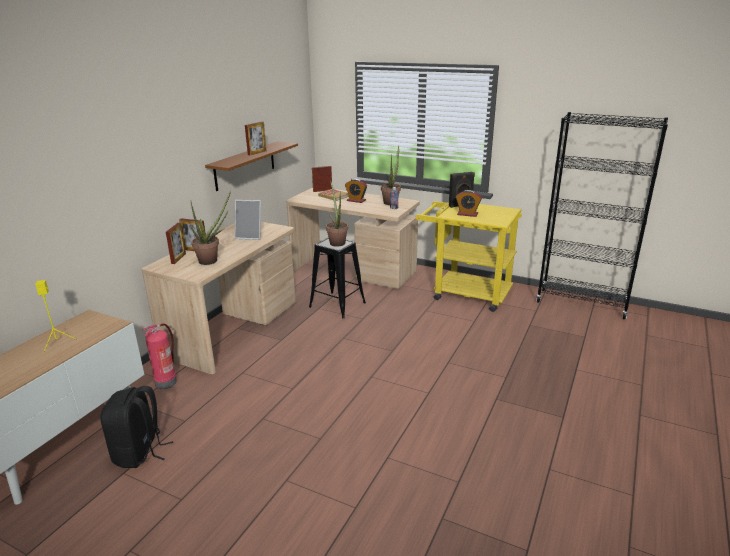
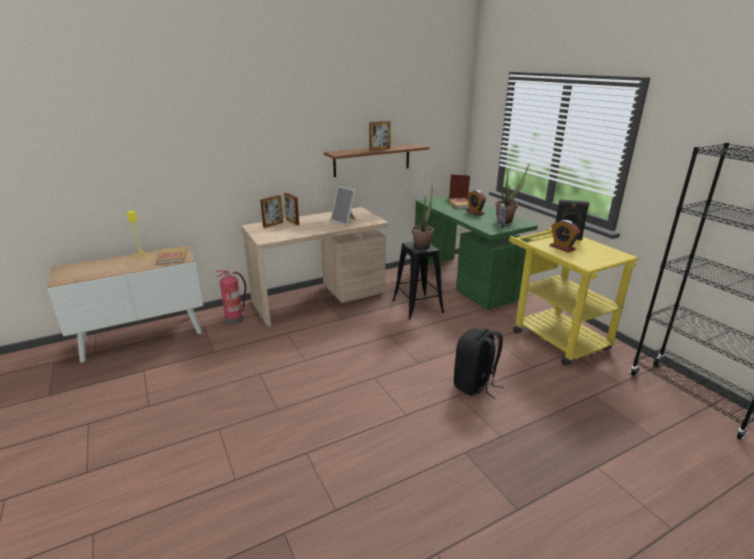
camera: 35 degrees right, 0 degrees up
black backpack [101,386,173,468] -> black backpack moved to [454,329,504,399]
potted plant [190,191,231,265] -> none
beige desk [286,187,419,289] -> green desk [415,195,538,310]
none -> book [157,247,188,264]

